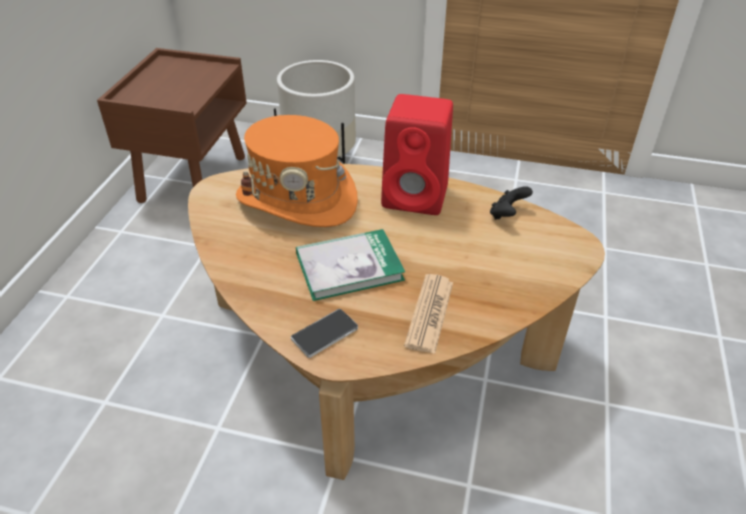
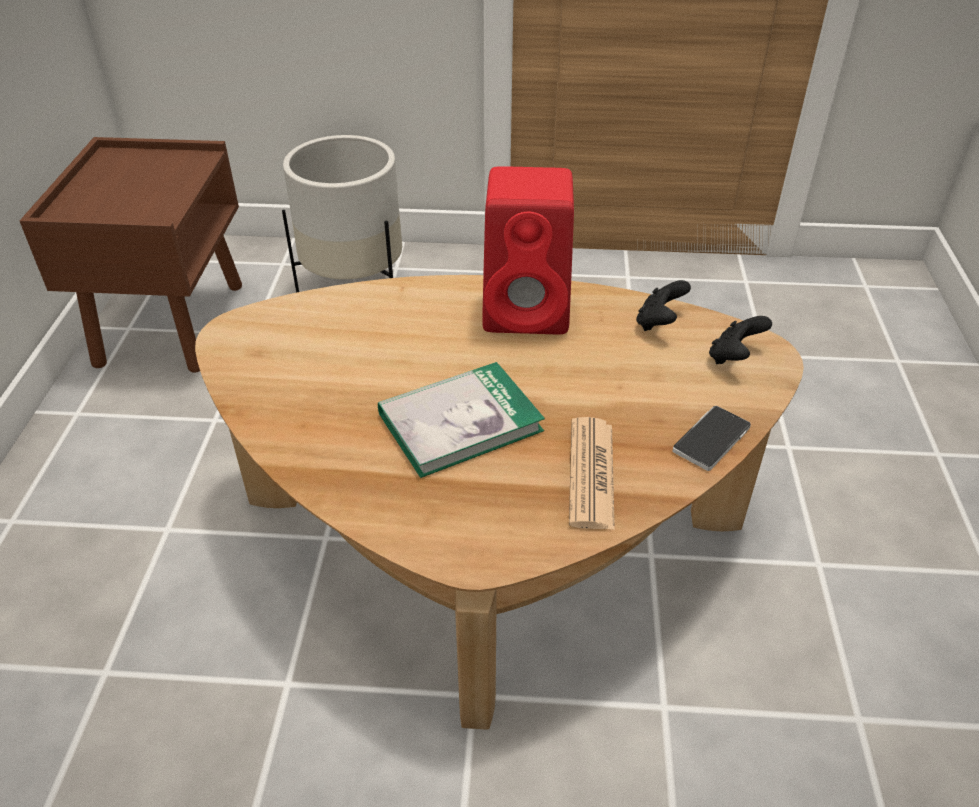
camera: 10 degrees left, 0 degrees up
orange hat [236,115,358,227] -> none
phone [291,309,358,358] -> phone moved to [672,406,751,471]
none -> black game controller [709,316,772,364]

